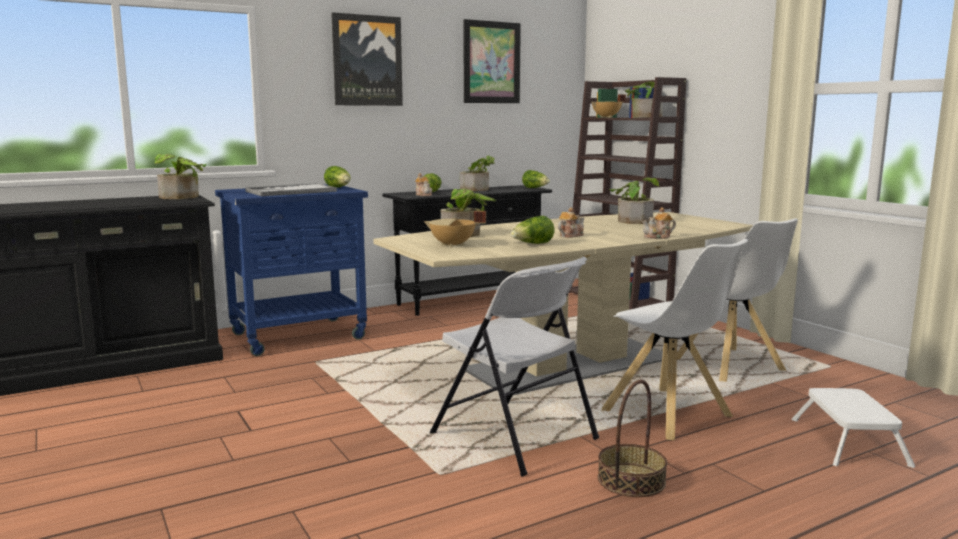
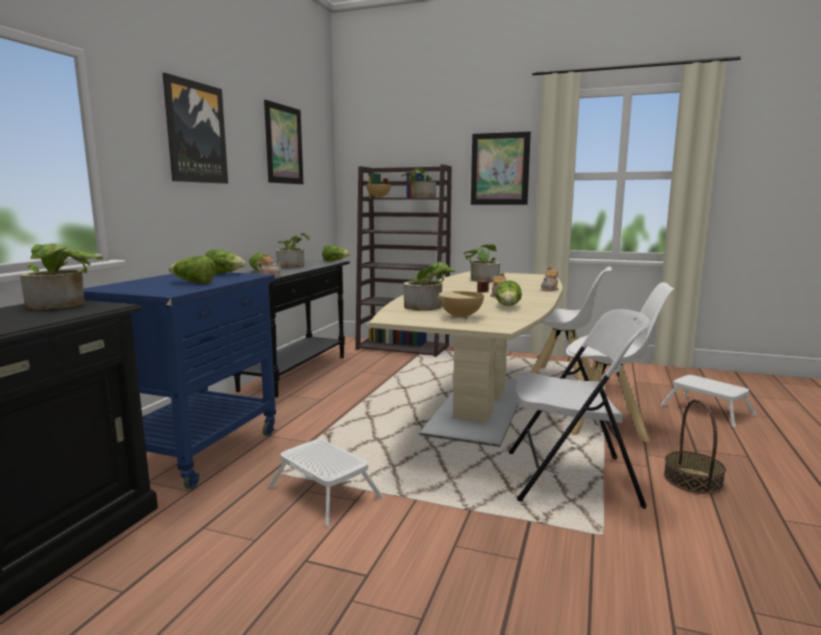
camera: 40 degrees left, 0 degrees up
tray [245,183,337,196] -> lettuce [169,256,216,284]
none -> white step ladder [268,439,383,526]
none -> picture [471,131,531,205]

